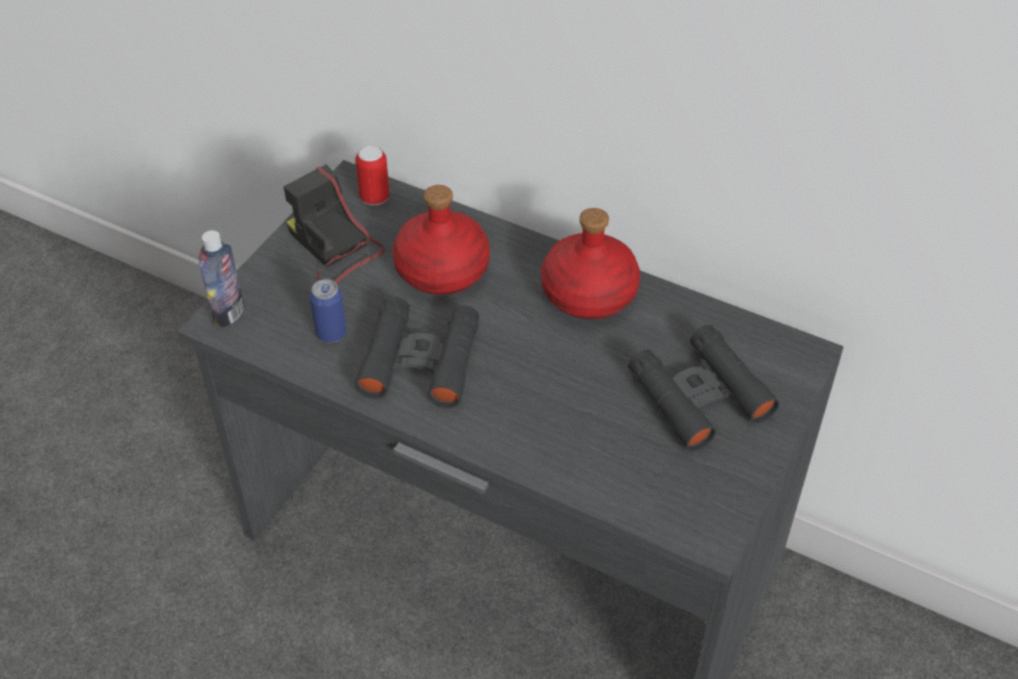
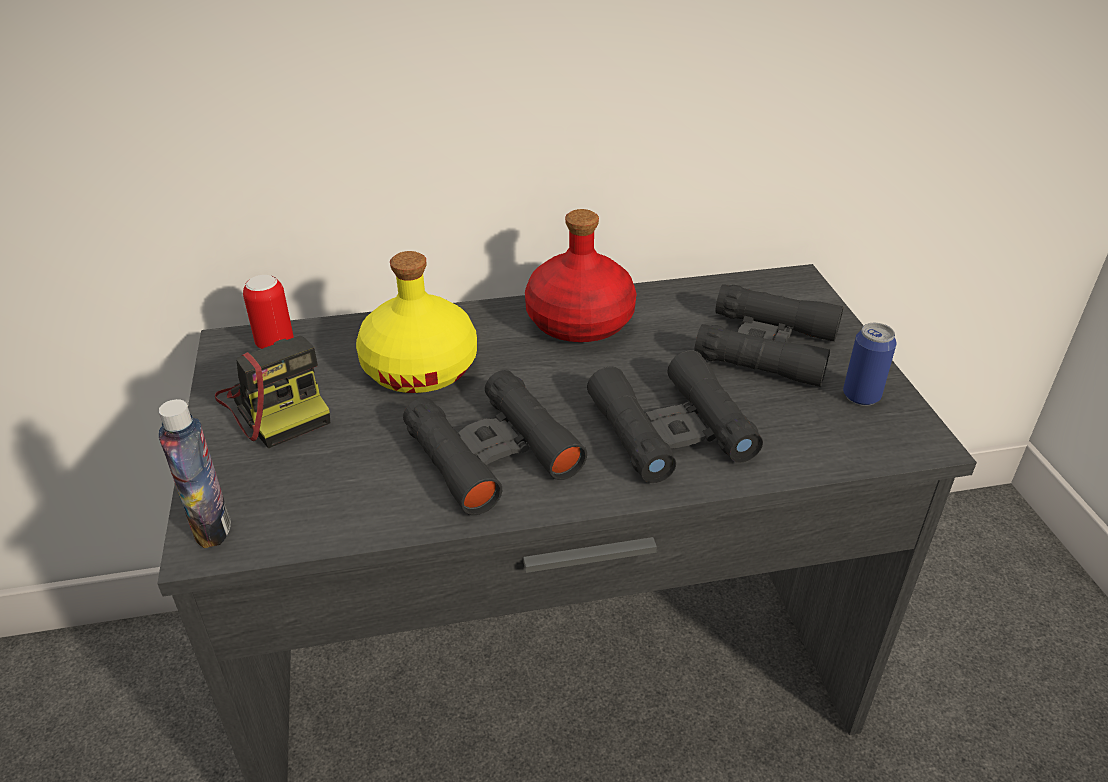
camera: 40 degrees left, 10 degrees down
camera [283,165,385,284] -> camera turned 135 degrees counterclockwise [215,336,330,448]
can [310,279,347,343] -> can moved to [843,323,897,406]
red bottle [393,185,490,295] -> yellow bottle [356,251,477,393]
none -> black binoculars [587,350,763,483]

